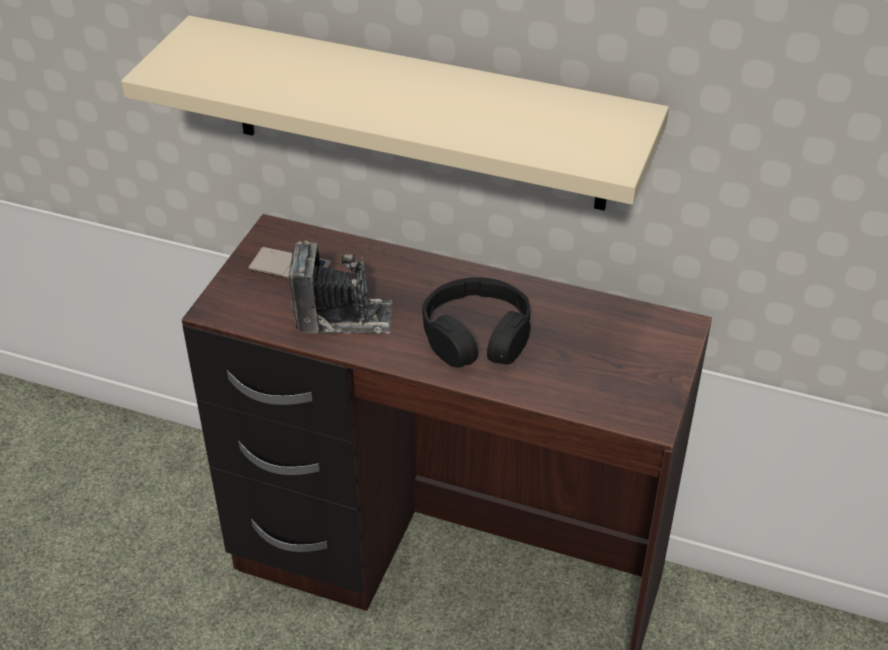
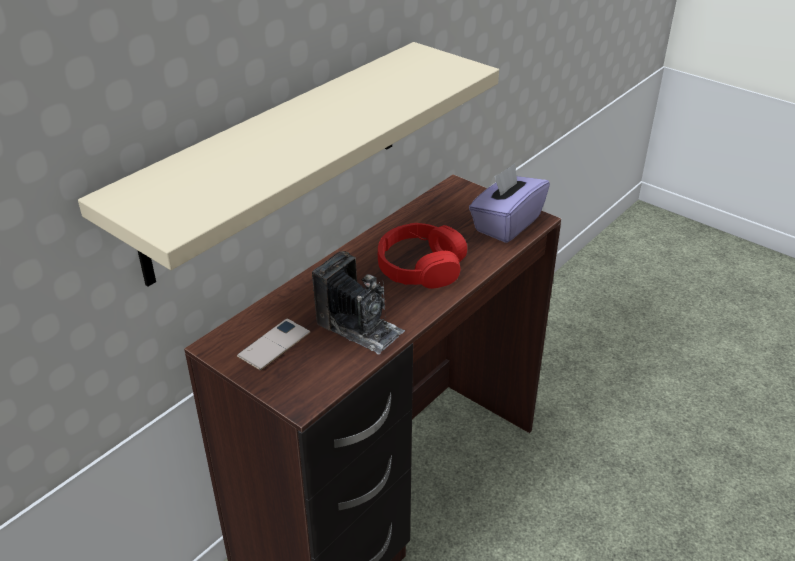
camera: 70 degrees left, 5 degrees down
camera [289,240,392,334] -> camera turned 105 degrees clockwise [312,251,405,354]
black headphones [422,277,531,368] -> red headphones [378,223,467,289]
none -> purple tissue box [469,163,550,243]

